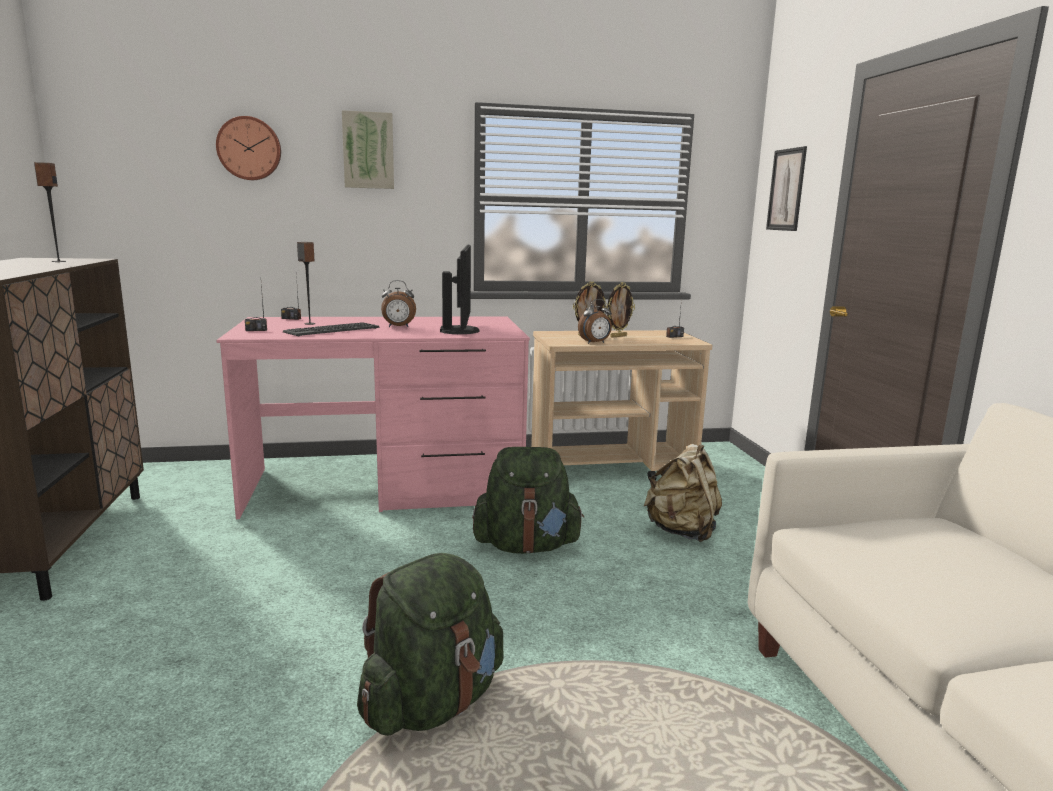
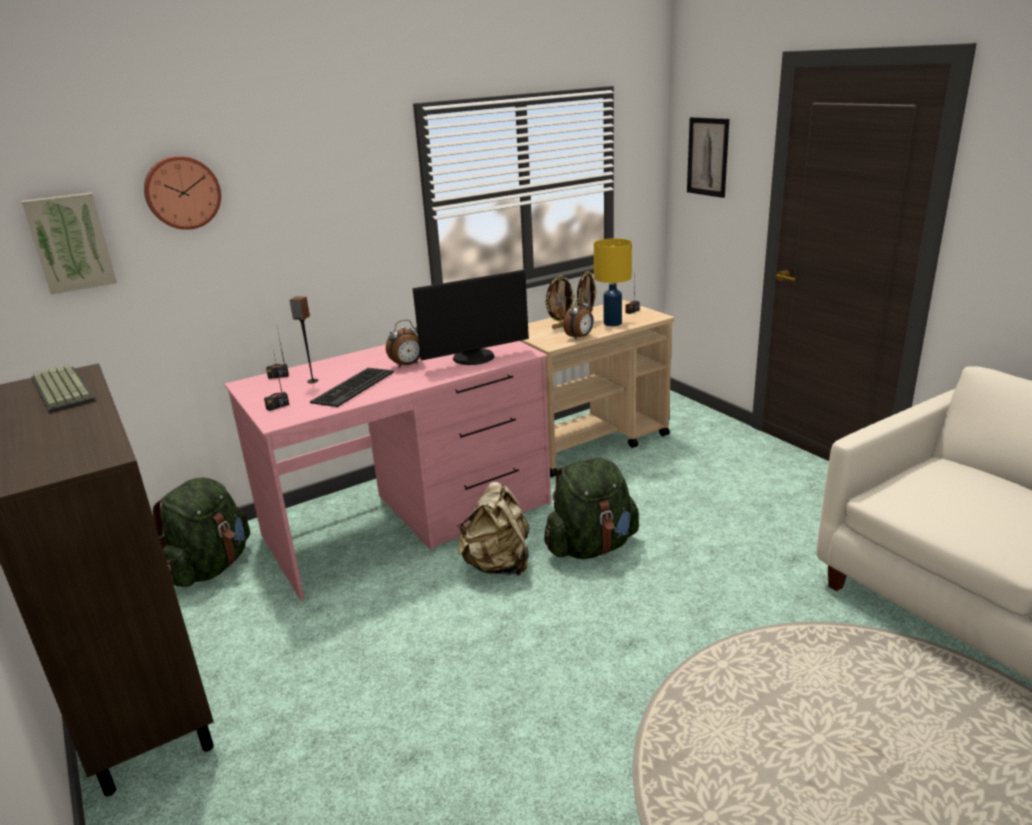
camera: 20 degrees left, 10 degrees up
speaker [34,162,66,262] -> keyboard [31,364,96,413]
picture [342,110,394,189] -> picture moved to [21,193,117,294]
green backpack [357,553,504,736] -> green backpack moved to [153,478,250,587]
monitor [440,244,480,334] -> monitor turned 90 degrees clockwise [413,270,529,365]
beige backpack [644,444,722,542] -> beige backpack moved to [457,482,529,576]
none -> yellow table lamp [594,238,632,326]

